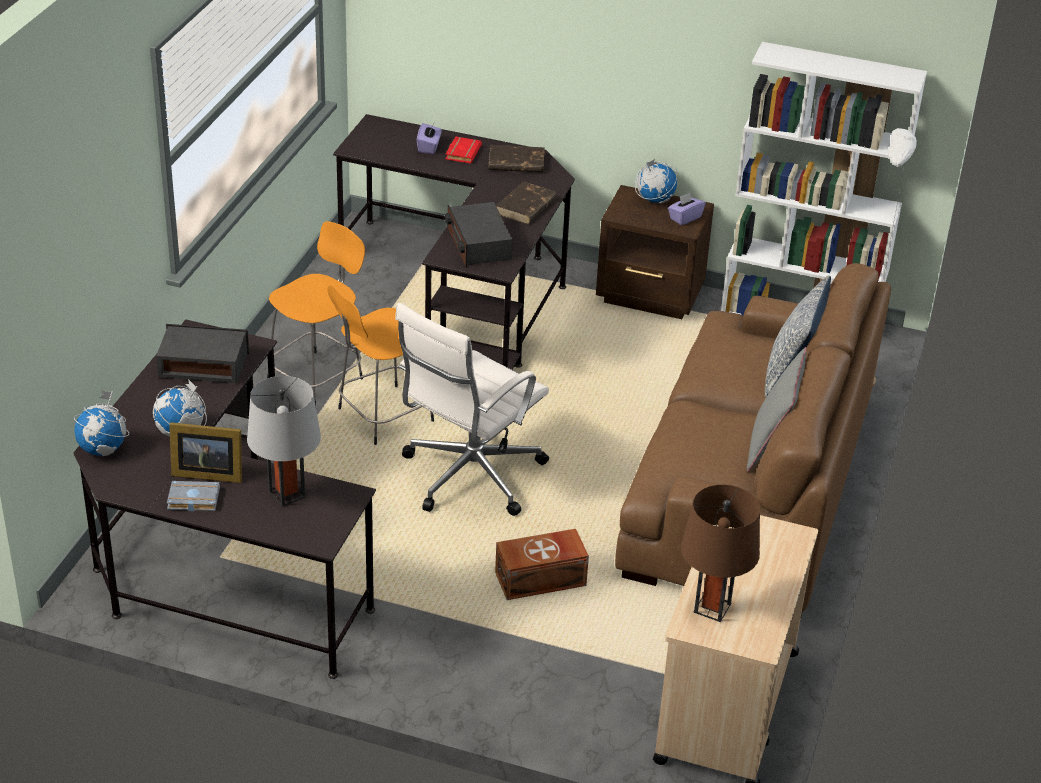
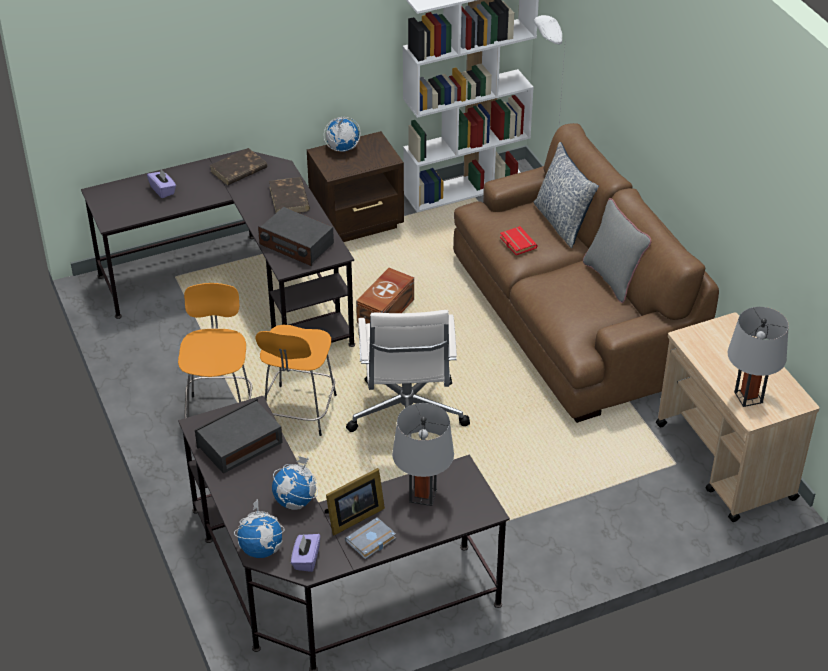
camera: 40 degrees left, 5 degrees up
red book [445,137,482,164] -> red book moved to [500,226,538,255]
brown storage box [495,529,589,600] -> brown storage box moved to [356,268,414,324]
purple tissue box [668,192,706,225] -> purple tissue box moved to [291,534,320,572]
brown table lamp [681,485,760,622] -> grey table lamp [728,307,789,407]

